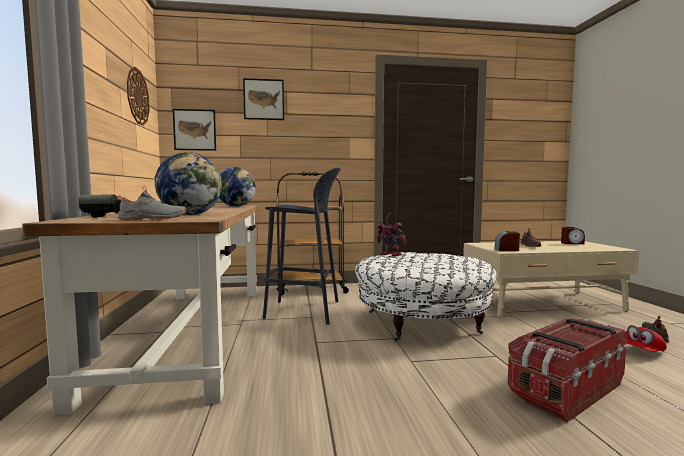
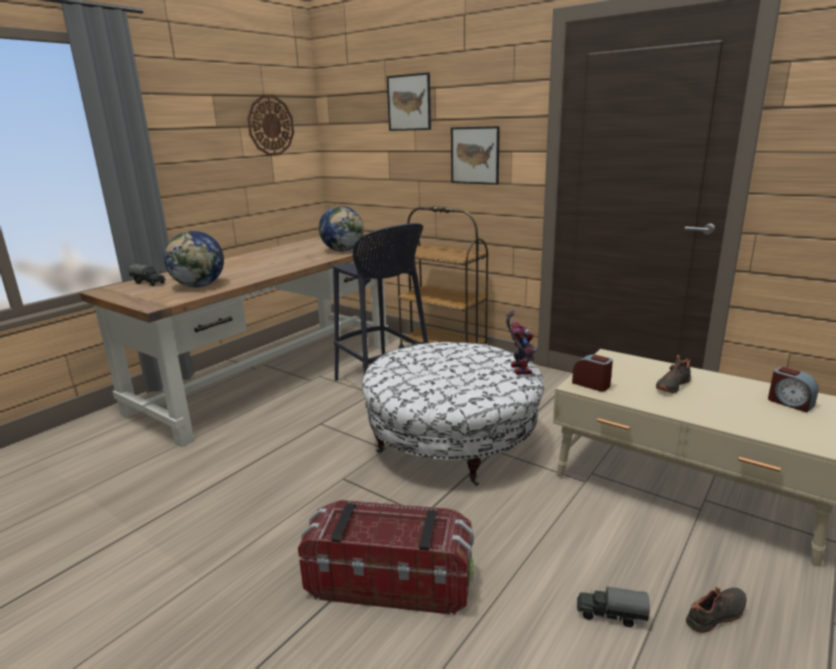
camera: 45 degrees right, 15 degrees up
grey shoe [117,186,187,220] -> none
picture [173,109,216,151] -> picture moved to [451,126,500,185]
toy robot [377,213,406,257] -> toy robot moved to [506,310,538,375]
red cap [626,325,667,352] -> toy truck [577,586,650,627]

